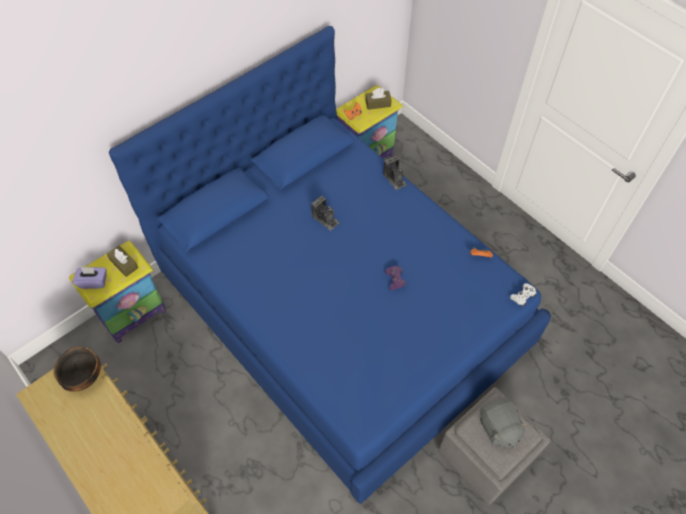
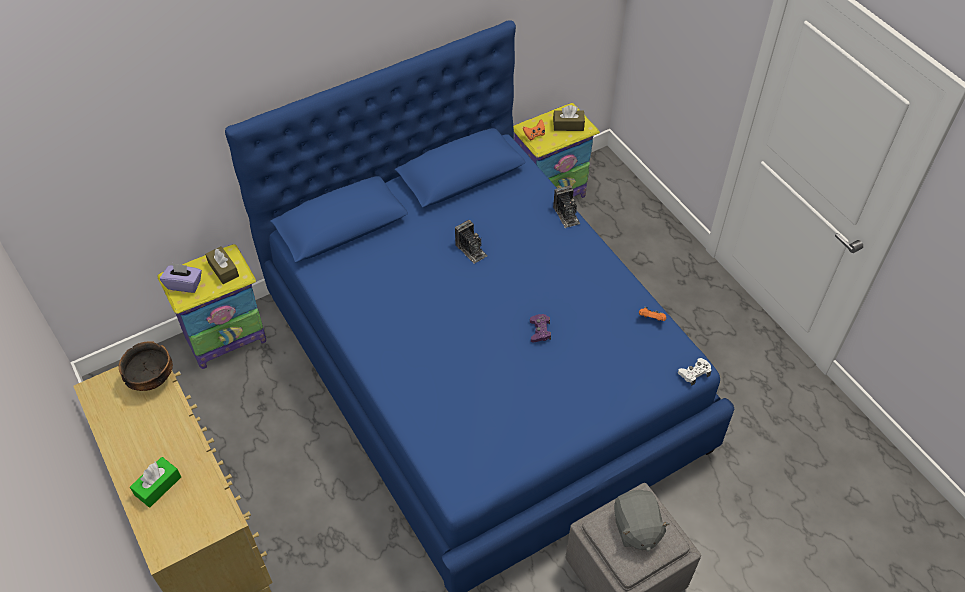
camera: 10 degrees right, 5 degrees down
none -> green tissue box [130,457,181,508]

